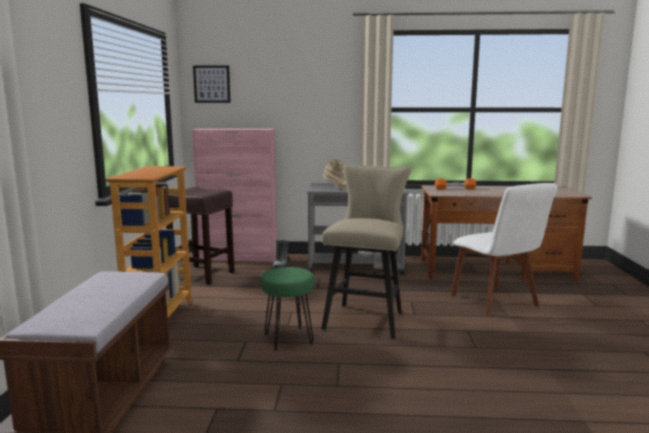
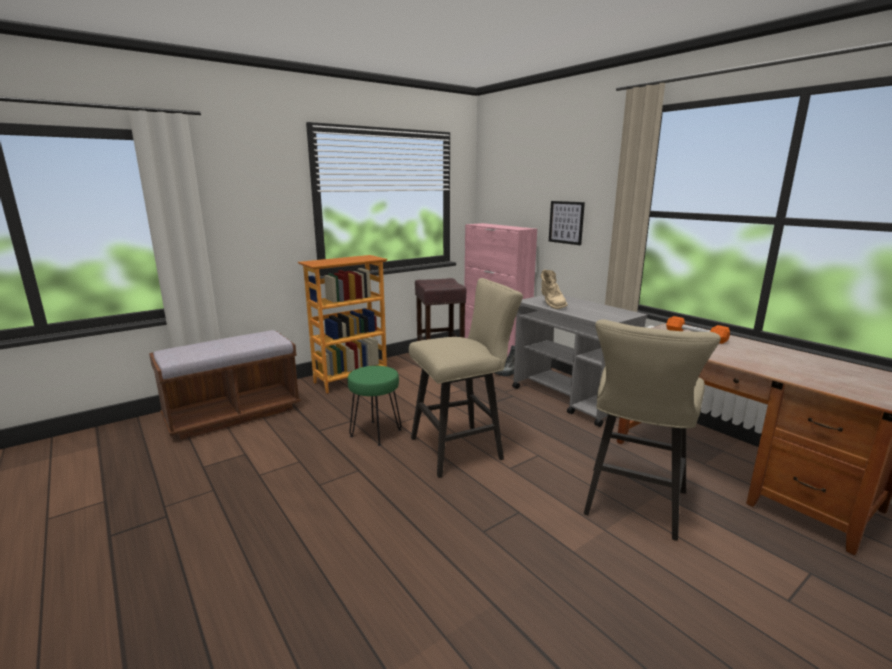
camera: 50 degrees right, 5 degrees up
picture [193,65,231,103] -> picture moved to [549,201,585,245]
white chair [451,183,558,317] -> beige stool [584,319,721,541]

